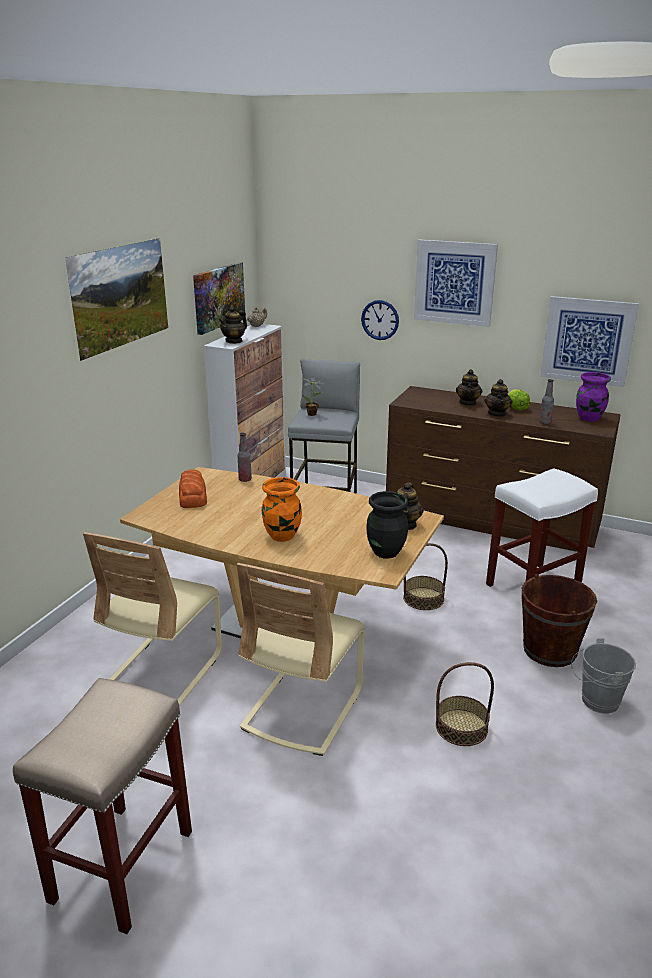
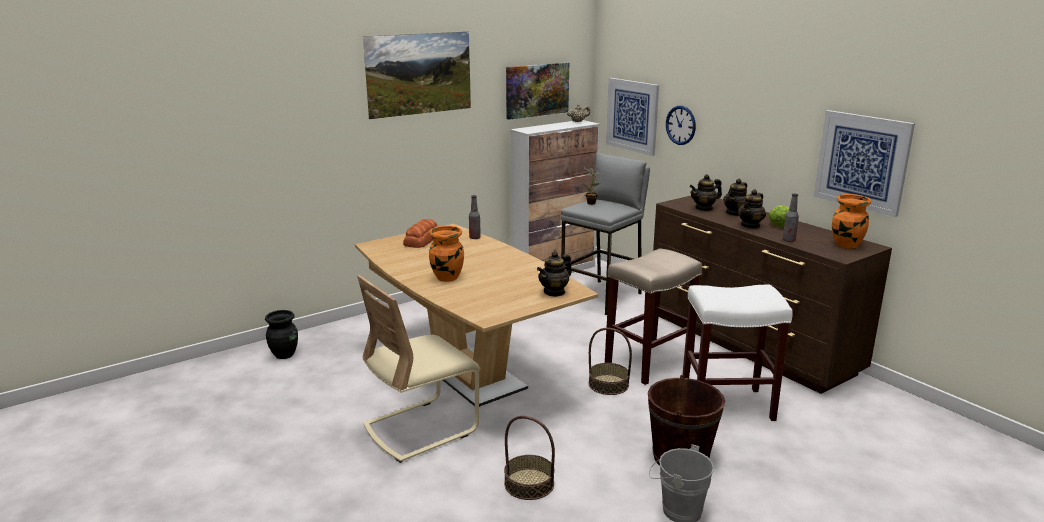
camera: 30 degrees right, 5 degrees down
beige stool [13,678,192,934] -> beige stool moved to [605,248,702,385]
beige chair [83,532,222,706] -> none
teapot [218,307,247,344] -> teapot moved to [689,174,722,211]
black vase [366,491,408,559] -> black vase moved to [265,310,298,359]
picture [414,240,498,327] -> picture moved to [606,78,659,156]
purple vase [576,372,611,422] -> orange vase [832,194,871,248]

